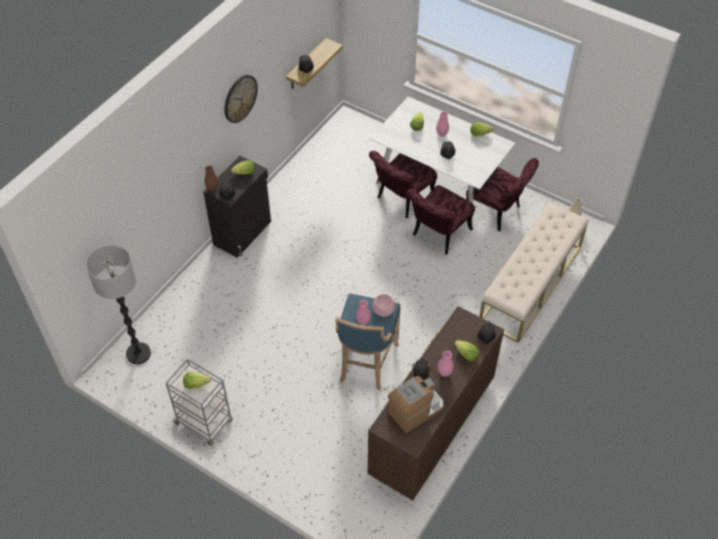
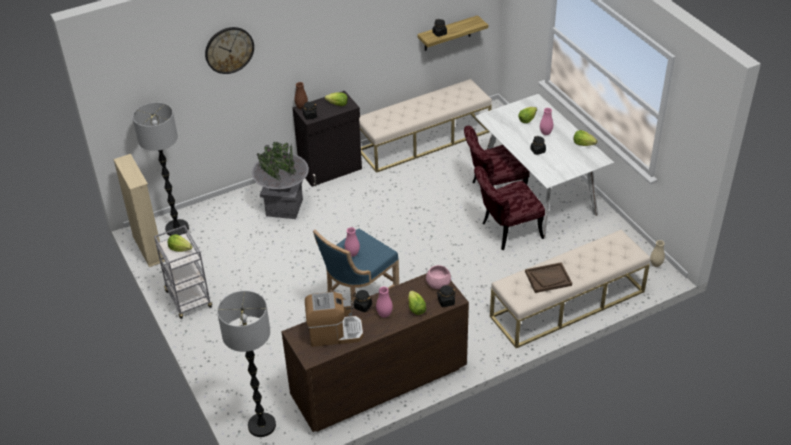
camera: 30 degrees right, 10 degrees down
wall clock [225,75,258,123] -> wall clock moved to [205,27,254,74]
pink bowl [372,294,395,317] -> pink bowl moved to [426,265,451,289]
red chair [466,158,539,231] -> none
none -> beige bookcase [113,154,165,267]
none -> floor lamp [217,291,276,437]
none -> grey planter [252,142,309,219]
none -> beige bench [359,79,492,173]
none -> brown tray [525,262,572,293]

